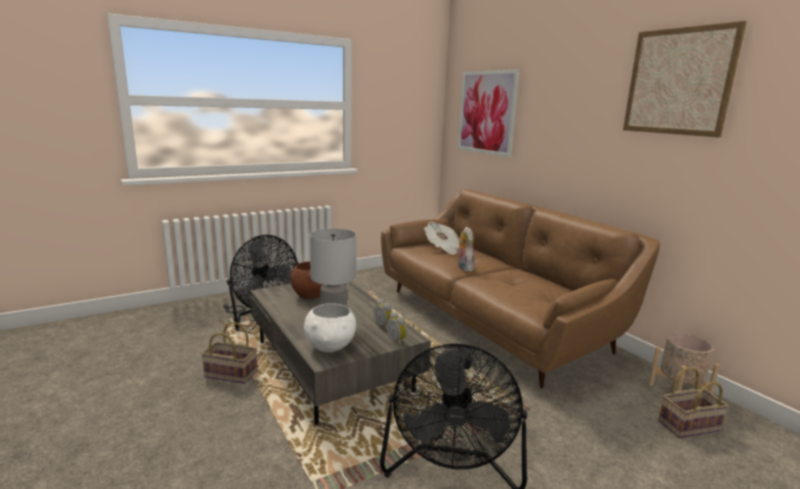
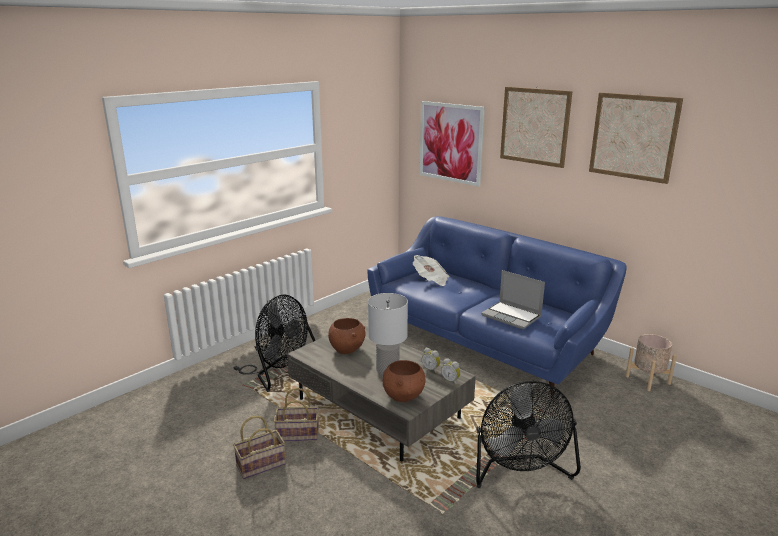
camera: 15 degrees left, 5 degrees up
white bowl [304,303,356,352] -> brown bowl [383,360,426,402]
brown sofa [381,189,660,388] -> blue sofa [367,216,627,395]
plush toy [456,227,475,272] -> none
basket [658,367,729,438] -> basket moved to [233,416,286,479]
none -> laptop [481,270,545,329]
none -> picture [500,87,572,168]

